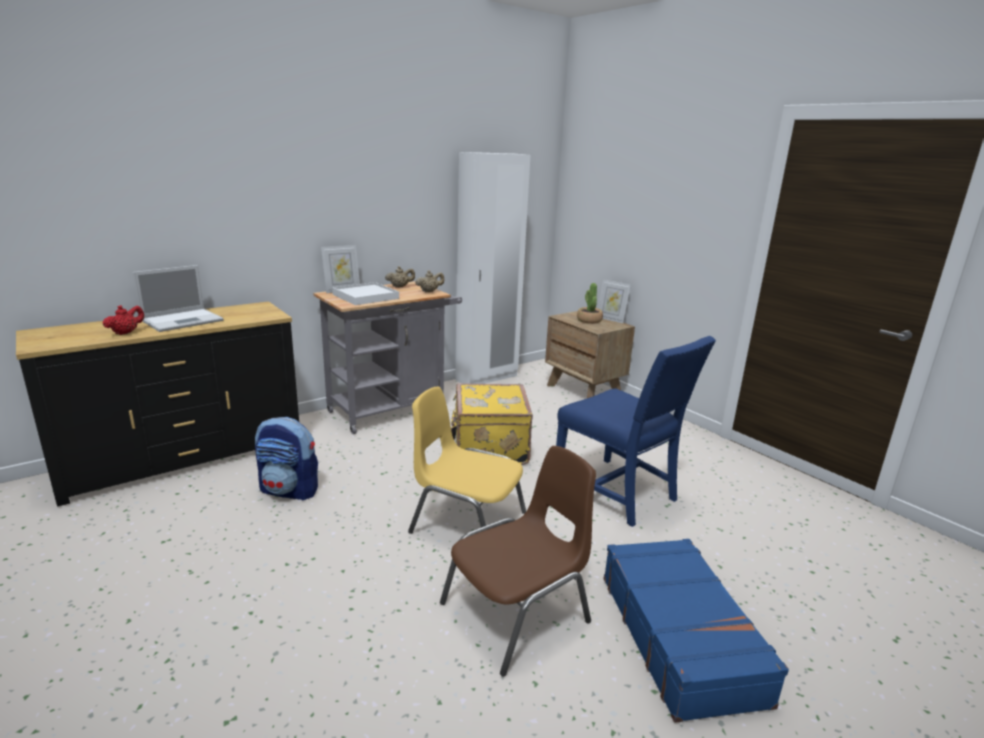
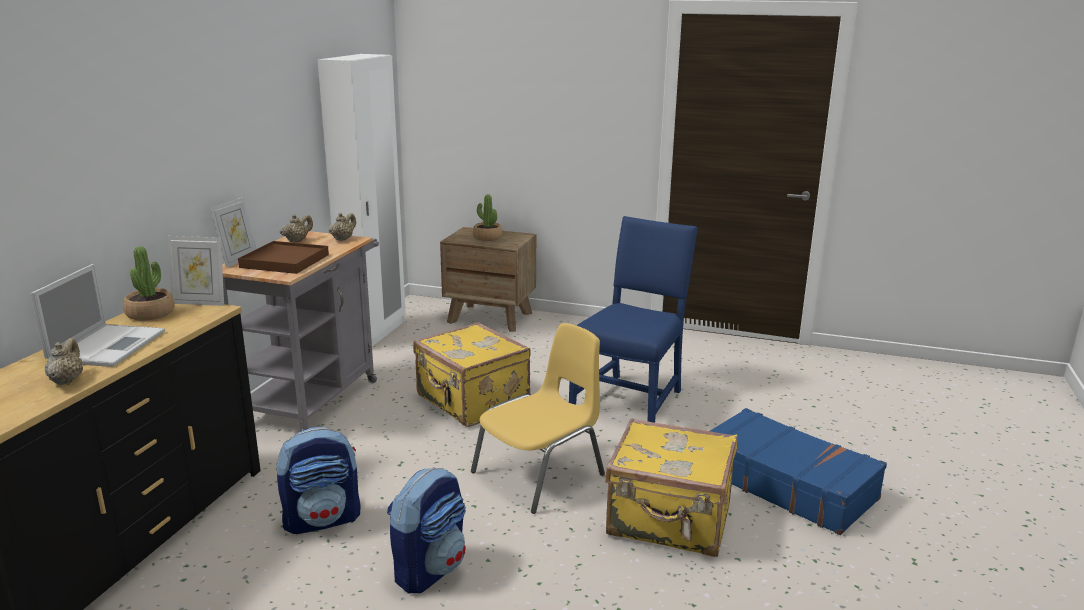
camera: 35 degrees left, 0 degrees up
red teapot [103,305,144,335] -> beige teapot [45,338,83,385]
white tray [332,282,399,305] -> brown tray [238,241,329,274]
yellow chair [408,387,526,534] -> yellow chair turned 150 degrees clockwise [471,323,605,514]
brown chair [440,446,596,677] -> yellow suitcase [605,418,738,557]
blue chair [556,336,716,527] -> blue chair turned 75 degrees counterclockwise [569,216,698,423]
picture frame [598,279,631,324] -> picture frame moved to [167,236,224,306]
none -> potted plant [123,246,175,321]
none -> backpack [387,467,466,593]

